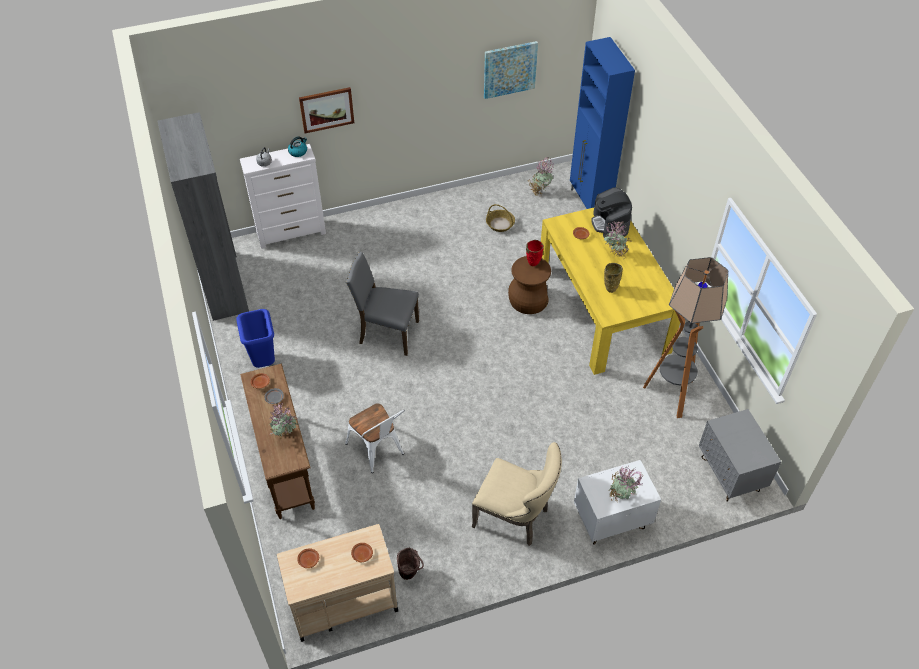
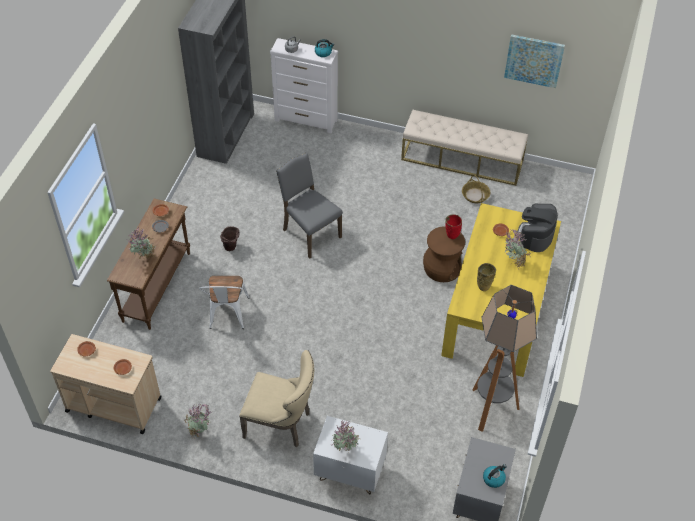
camera: 35 degrees right, 0 degrees up
blue trash can [237,309,275,368] -> none
picture [299,87,354,133] -> none
brown bucket [397,547,424,580] -> brown bucket moved to [220,226,240,251]
beige chair [472,442,562,546] -> beige chair turned 45 degrees counterclockwise [239,350,314,447]
potted plant [528,157,554,195] -> potted plant moved to [185,403,212,438]
blue cabinet [570,37,635,209] -> none
none -> beige bench [401,110,528,186]
none -> kettle [483,464,507,488]

